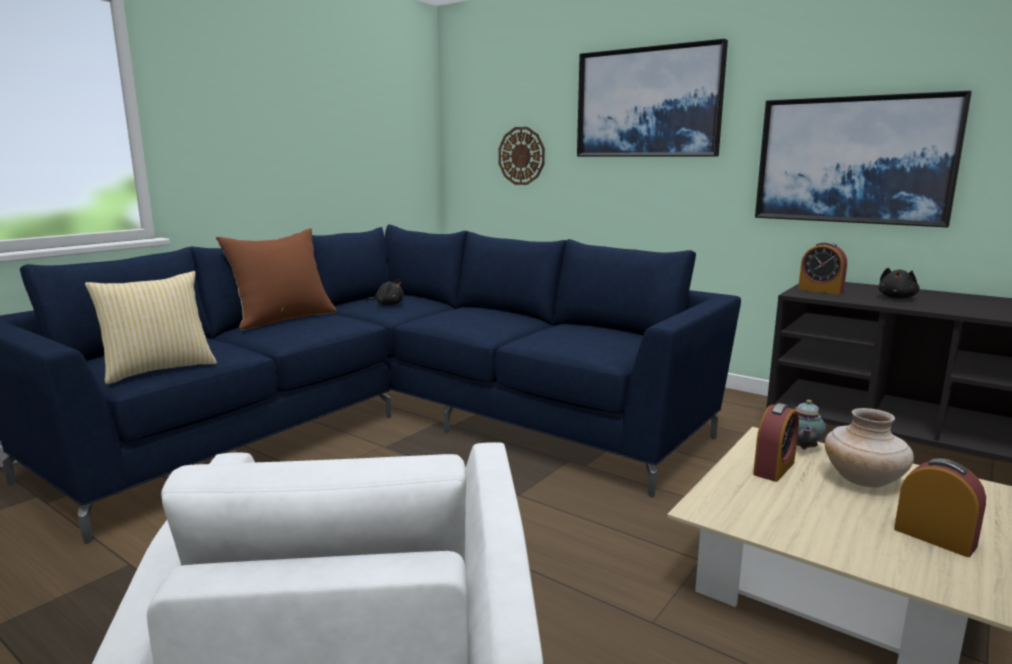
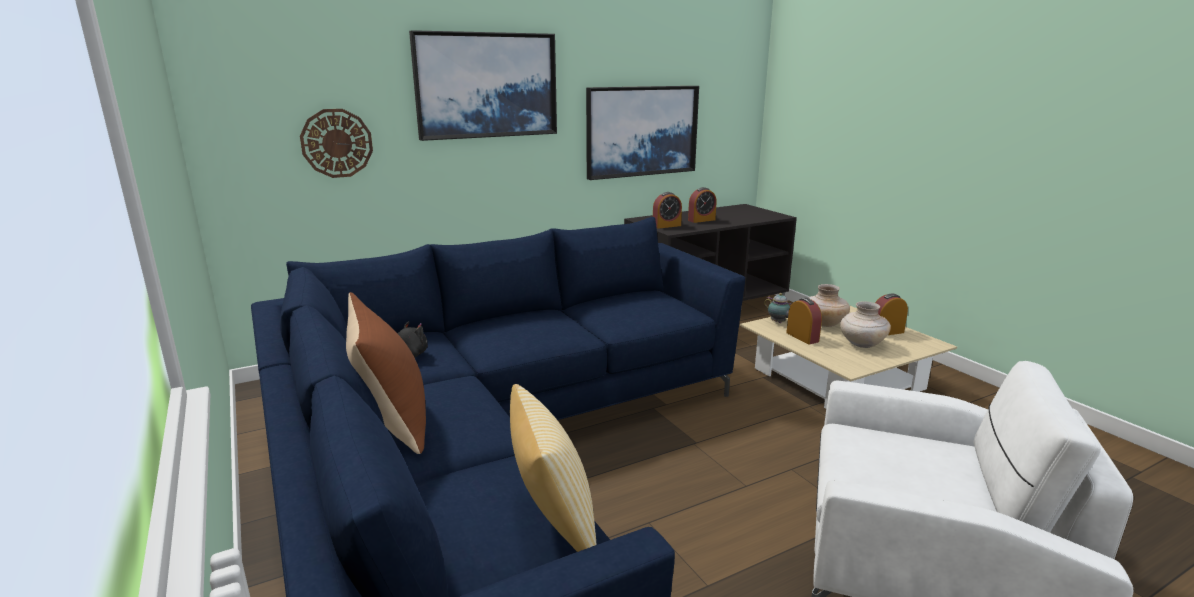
camera: 65 degrees left, 5 degrees up
black plush toy [878,268,920,299] -> alarm clock [688,187,717,223]
none -> beige vase [840,301,891,348]

